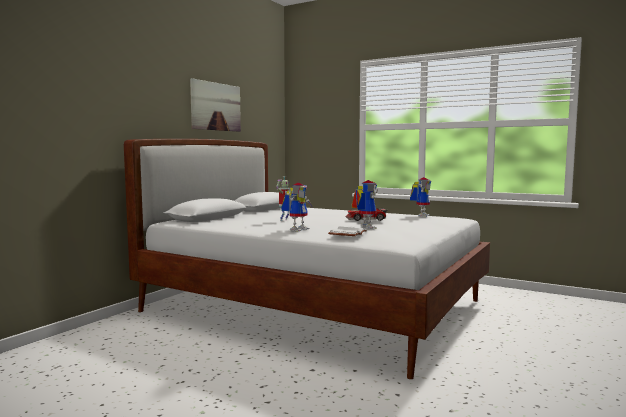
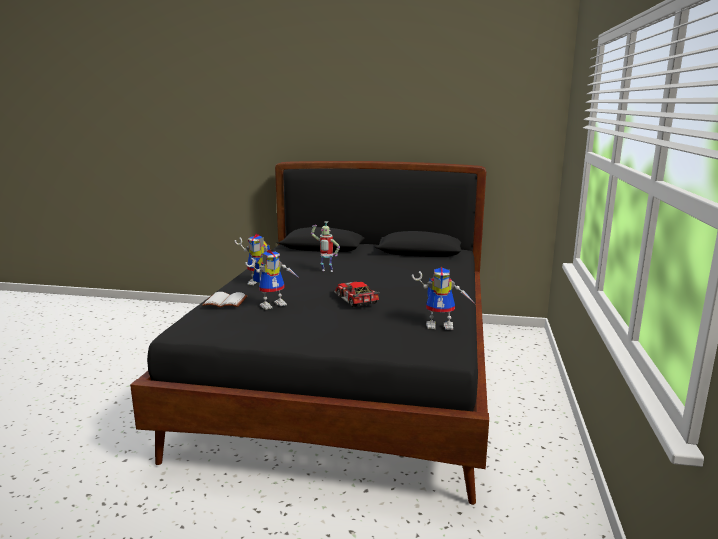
camera: 70 degrees right, 10 degrees up
white bed [124,139,490,379] -> black bed [130,161,489,505]
picture [190,78,241,132] -> none

